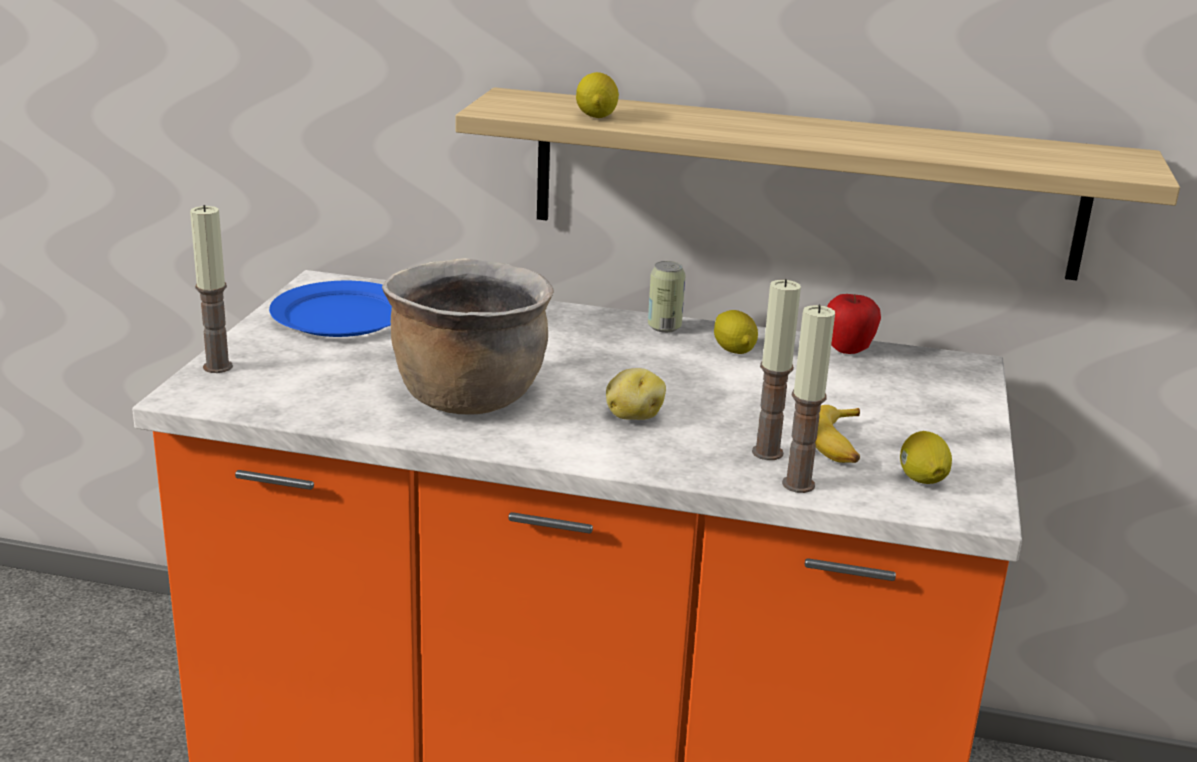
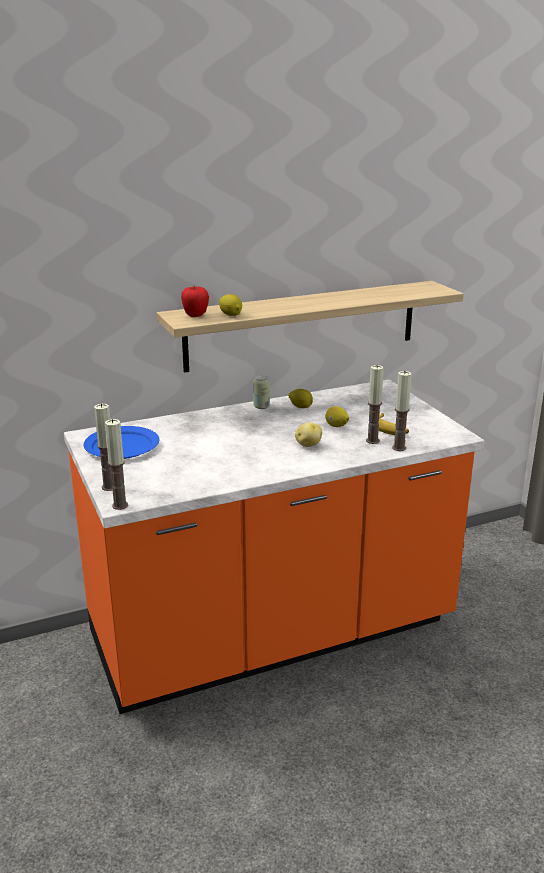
camera: 35 degrees left, 0 degrees up
brown cooking pot [382,258,554,414] -> none
apple [827,294,881,354] -> apple moved to [181,286,209,317]
lemon [900,431,952,484] -> lemon moved to [325,406,349,427]
none -> candle [105,419,128,510]

